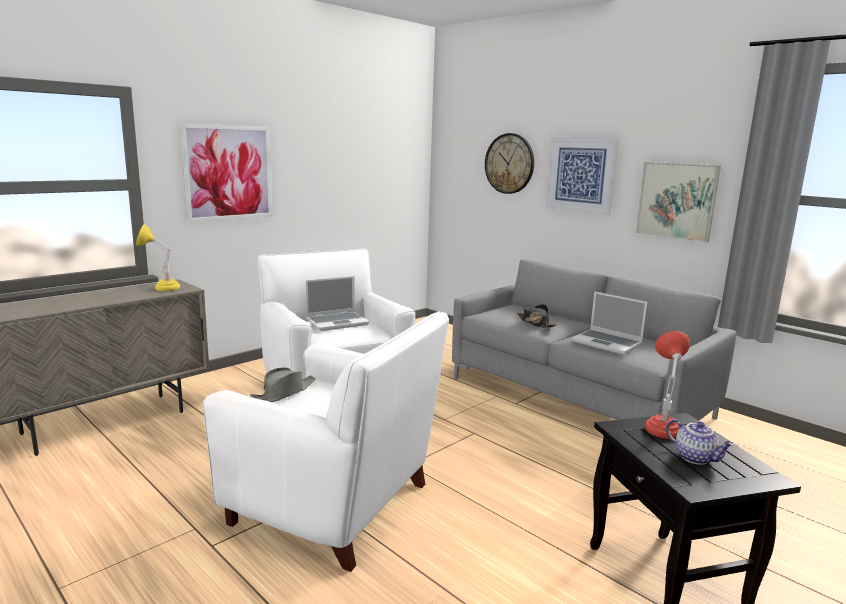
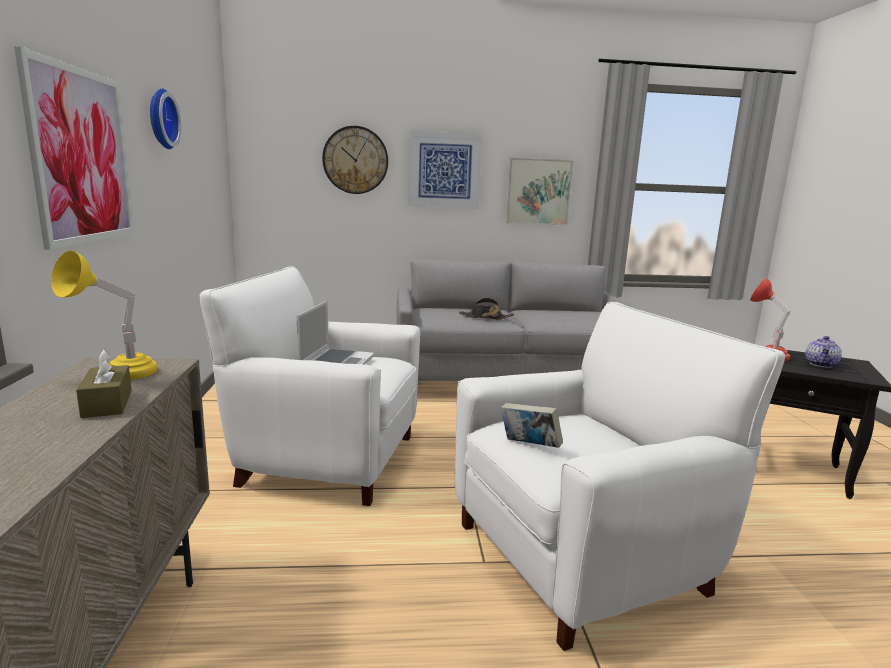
camera: 50 degrees left, 0 degrees up
grey hat [250,367,316,402] -> book [501,403,563,448]
laptop [571,291,647,355] -> none
teapot [666,419,734,465] -> teapot turned 120 degrees clockwise [805,336,842,368]
none -> brown tissue box [76,349,132,418]
none -> wall clock [150,89,181,149]

